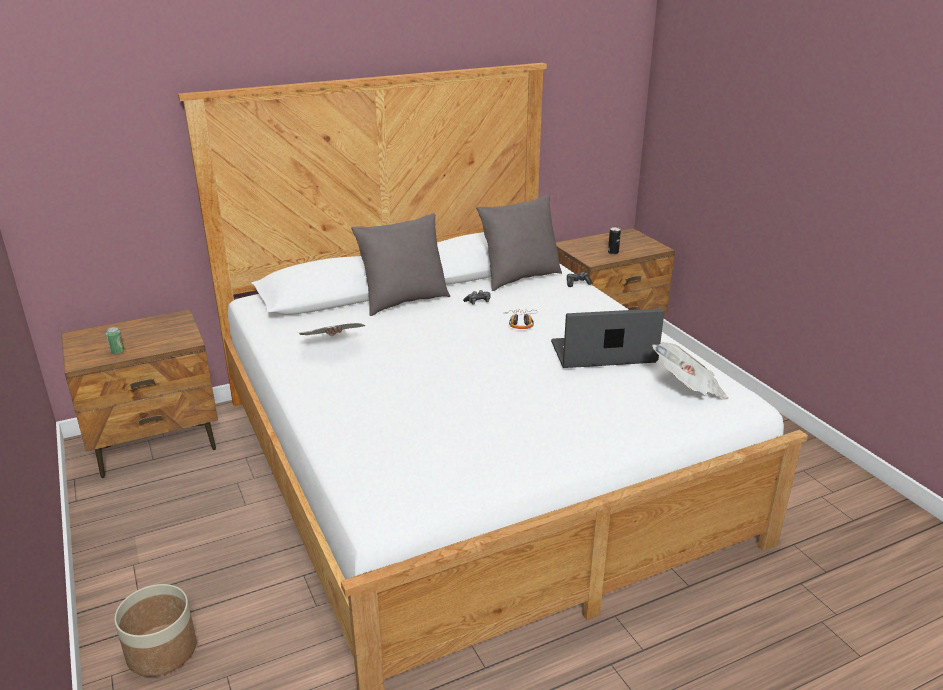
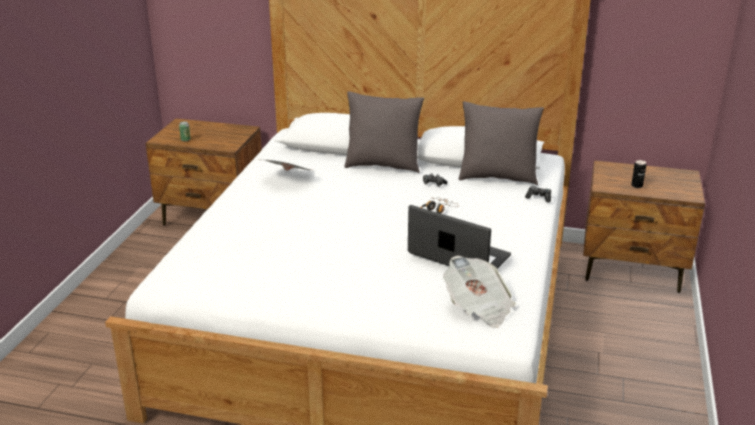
camera: 40 degrees right, 0 degrees up
planter [114,584,197,677] -> none

